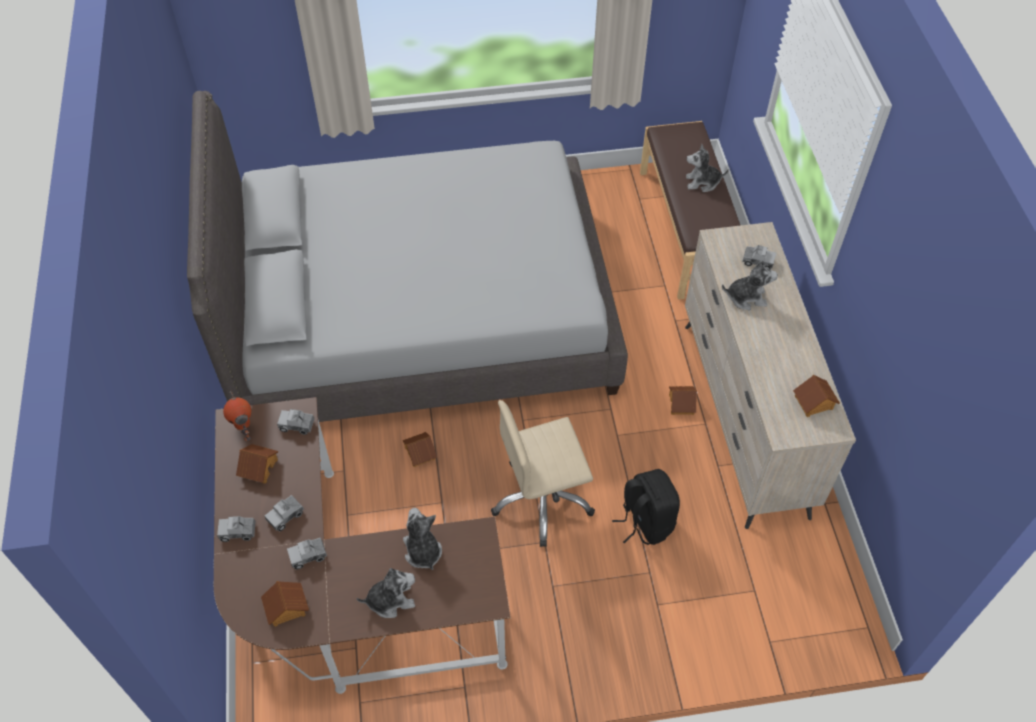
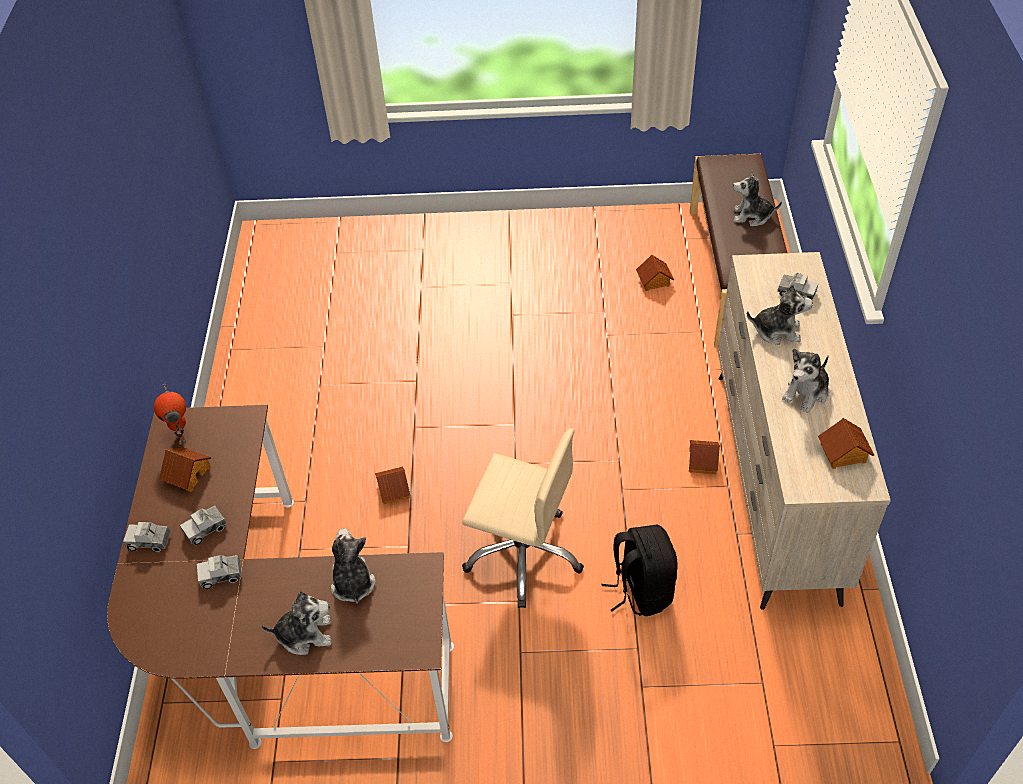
camera: 10 degrees right, 5 degrees down
grey bed [187,91,628,422] -> none
toy house [261,581,309,627] -> toy house moved to [636,255,674,291]
toy truck [277,409,315,435] -> none
beige office chair [491,400,595,547] -> beige office chair turned 150 degrees counterclockwise [462,428,584,608]
none -> plush toy [782,349,829,413]

